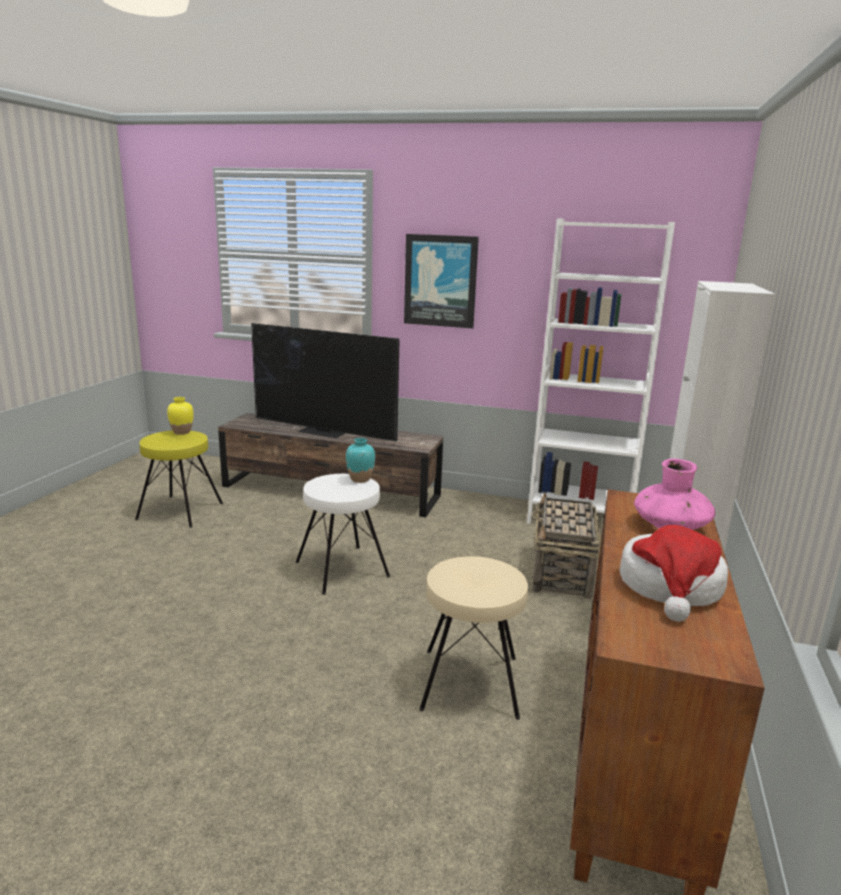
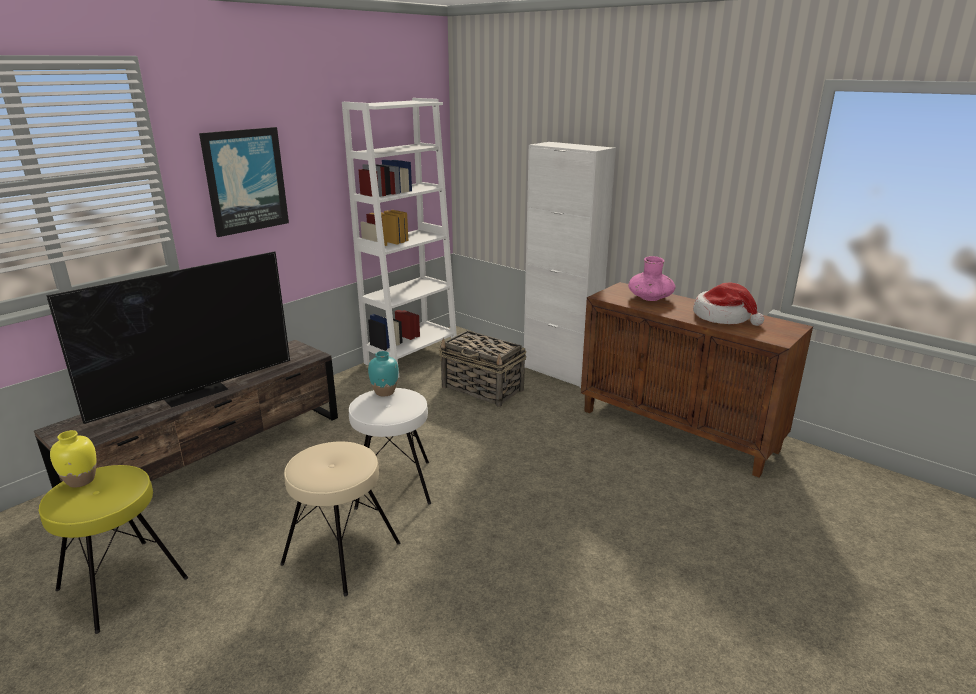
camera: 65 degrees left, 5 degrees up
beige stool [419,556,528,720] -> beige stool moved to [280,441,400,596]

